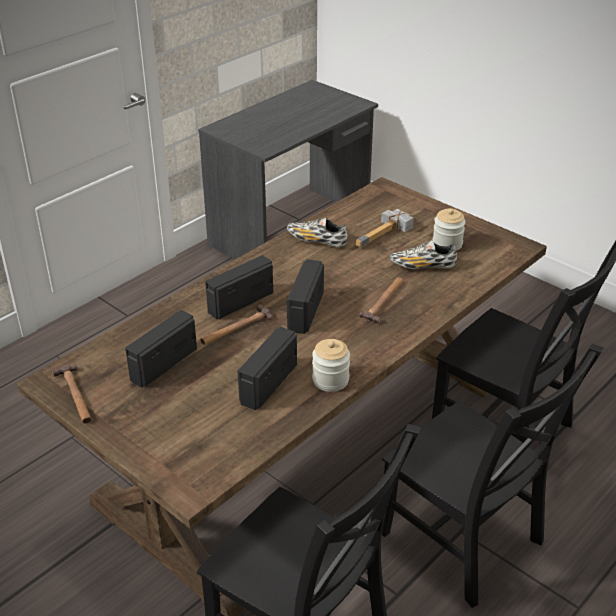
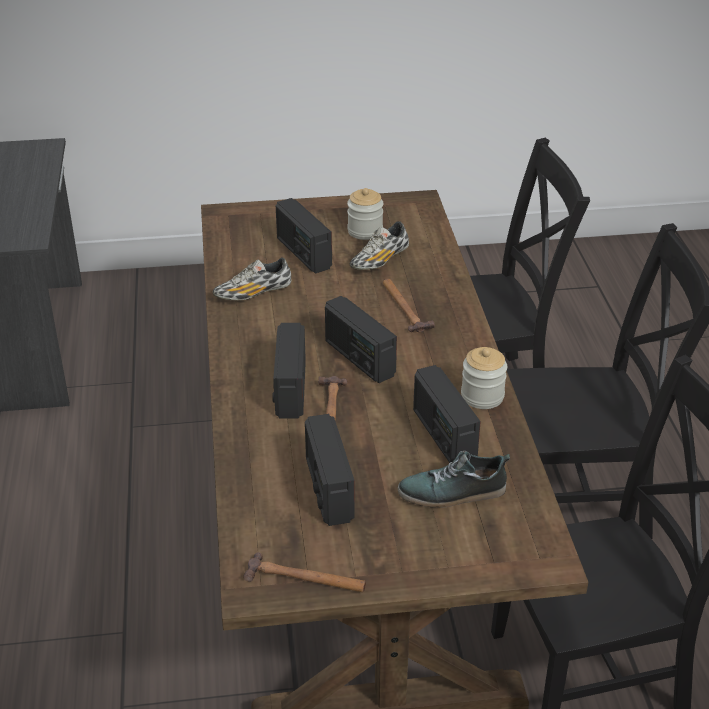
camera: 50 degrees left, 0 degrees up
hammer [356,209,414,247] -> radio [276,198,332,273]
none -> shoe [398,451,510,508]

